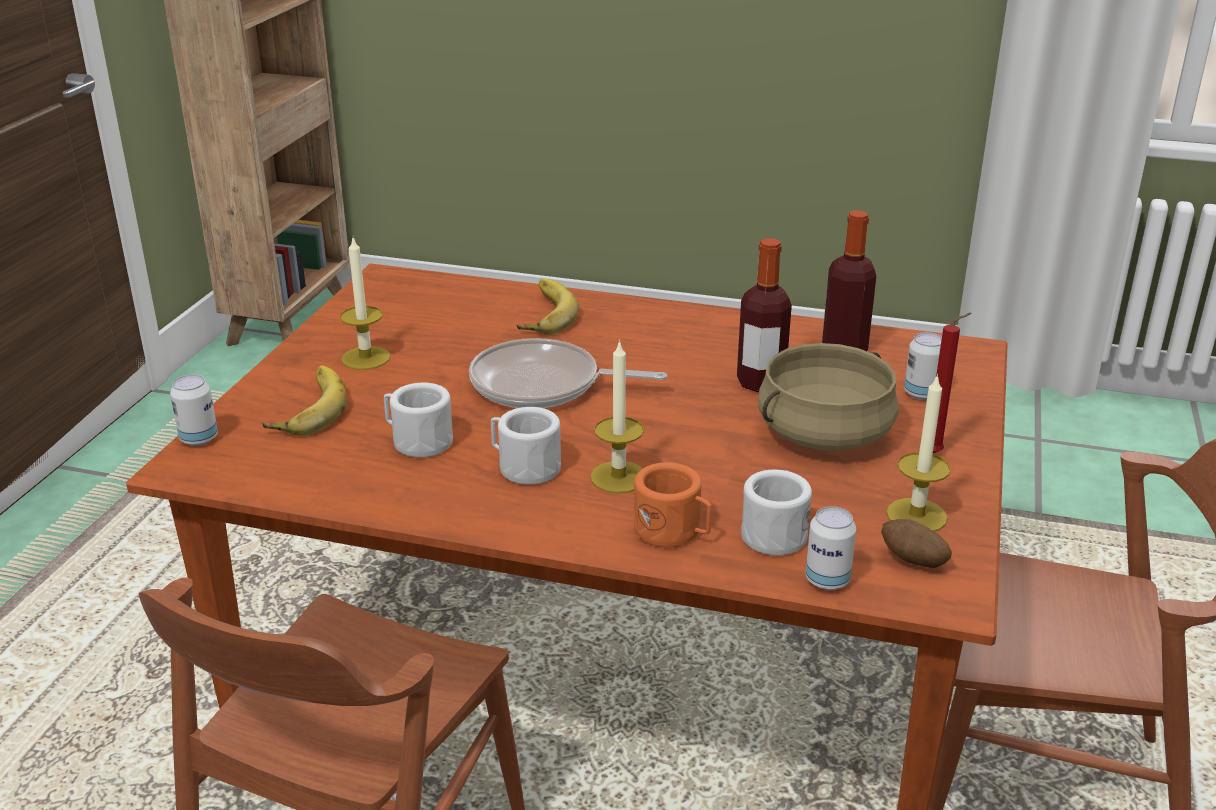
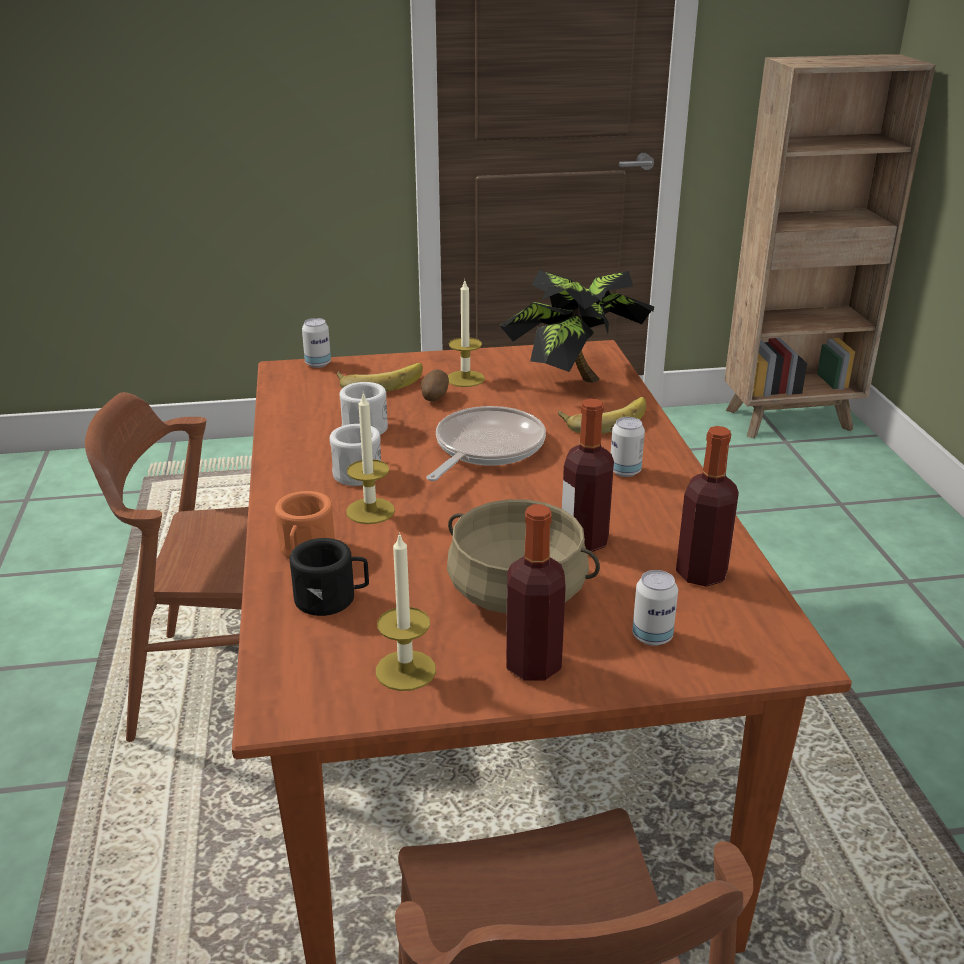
camera: 65 degrees right, 0 degrees up
frying pan [469,338,667,408] -> frying pan turned 45 degrees clockwise [427,406,546,481]
white mug [741,470,812,556] -> black mug [290,538,369,616]
can [805,506,856,590] -> can moved to [611,417,645,477]
potato [881,519,952,568] -> potato moved to [421,369,449,401]
red candle [933,313,971,453] -> bottle [506,504,566,681]
none -> potted plant [499,270,654,383]

